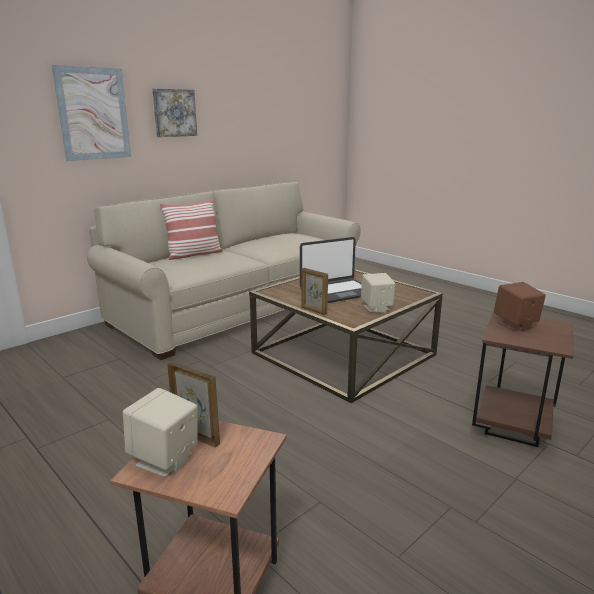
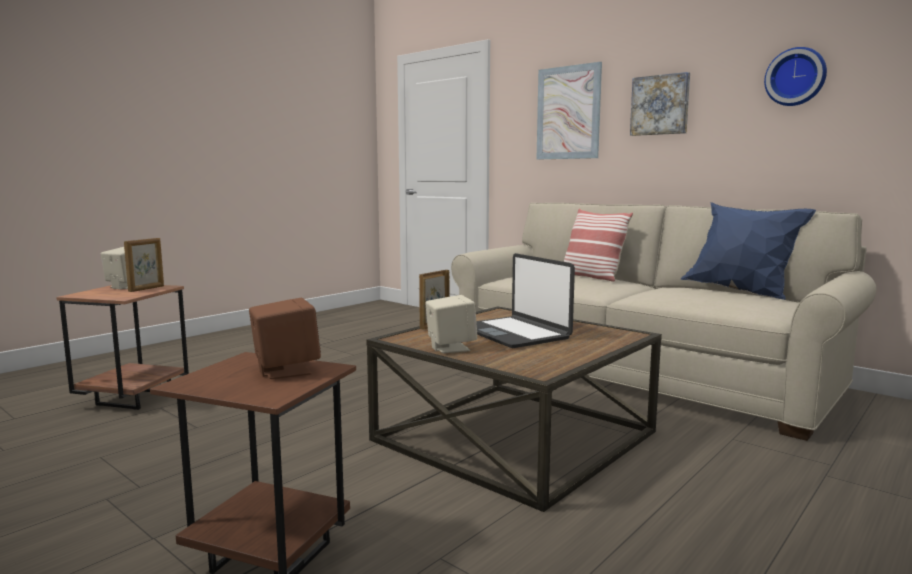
camera: 85 degrees right, 10 degrees down
none -> blue pillow [681,202,816,300]
none -> wall clock [764,47,827,106]

